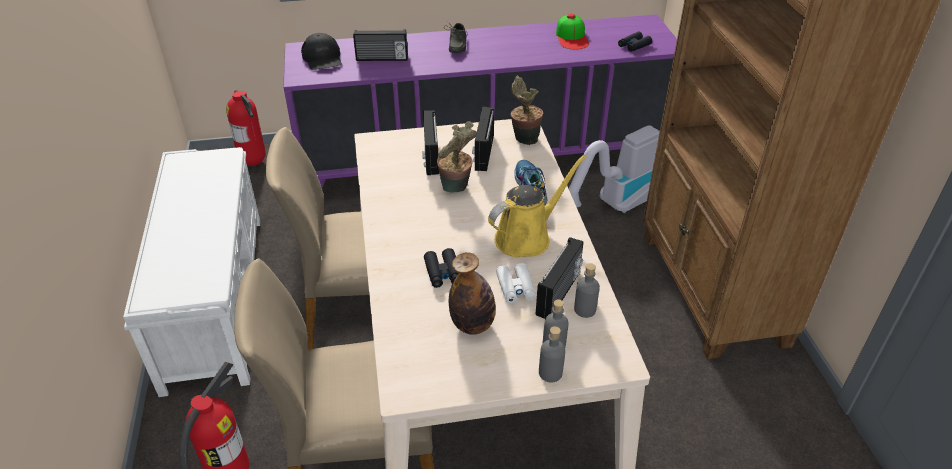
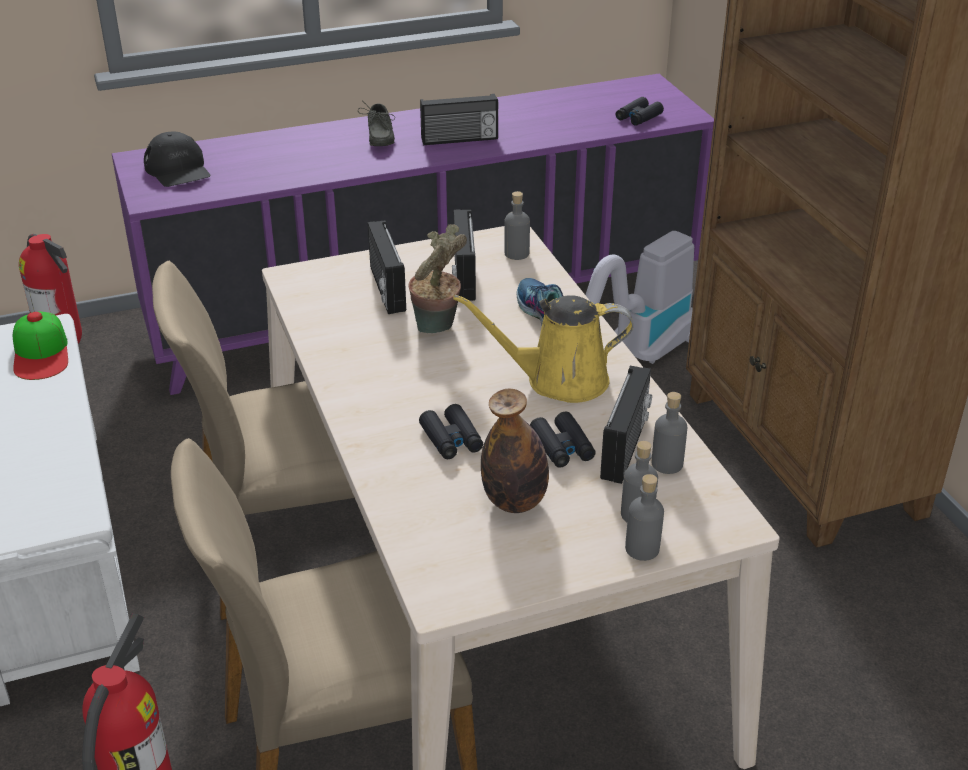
camera: 10 degrees left, 5 degrees down
radio [353,29,408,61] -> radio moved to [420,94,498,145]
yellow watering can [488,154,587,257] -> yellow watering can turned 135 degrees counterclockwise [453,294,633,403]
white binoculars [496,263,536,303] -> black binoculars [530,412,596,468]
potted plant [511,76,543,145] -> grey bottle [504,191,530,260]
cap [556,14,589,50] -> cap moved to [13,312,68,380]

